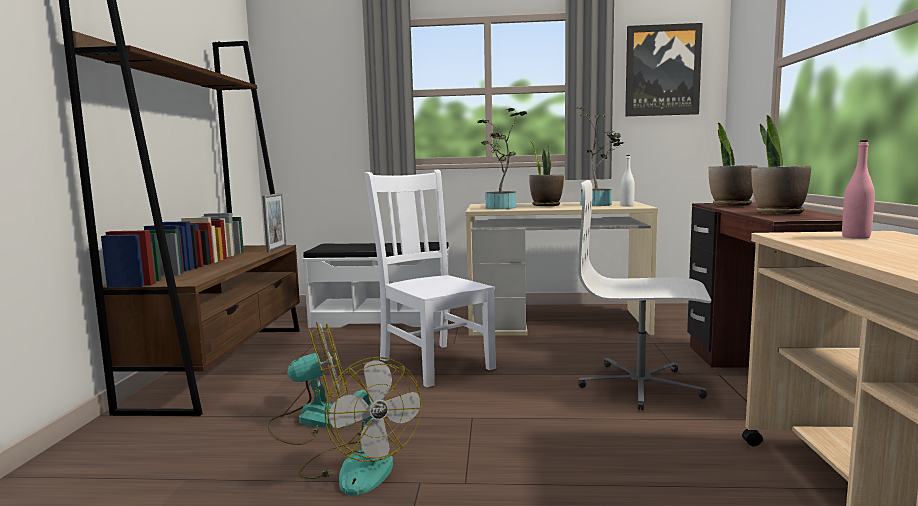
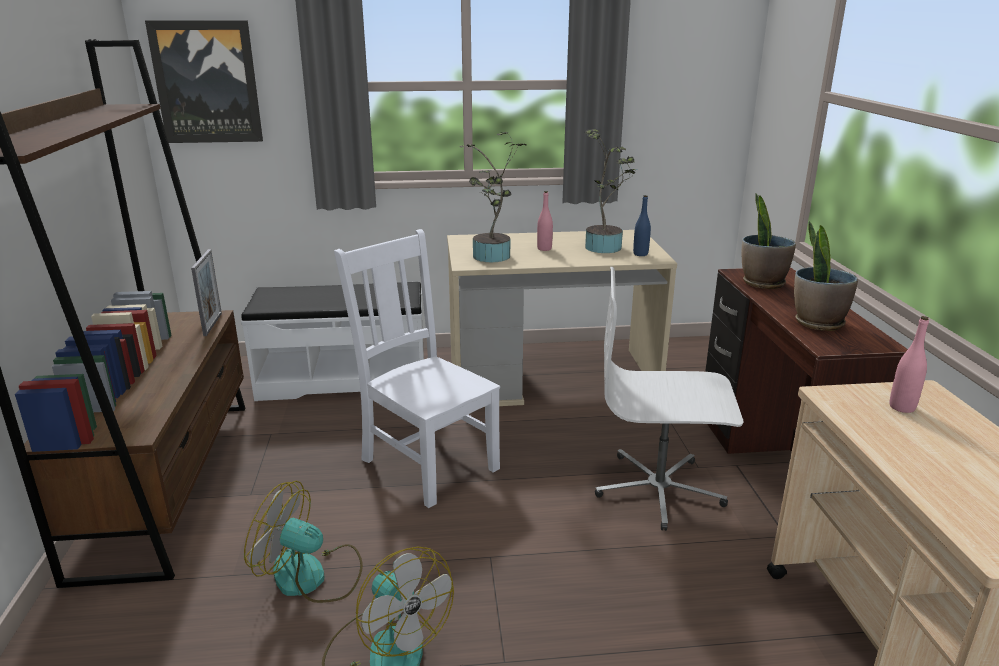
camera: 10 degrees left, 15 degrees up
fan [267,322,355,445] -> fan turned 135 degrees counterclockwise [244,481,363,603]
potted plant [529,141,564,206] -> pink bottle [537,191,553,251]
white bottle [621,155,635,207] -> blue bottle [633,195,651,256]
picture [625,23,703,116] -> picture moved to [145,20,263,143]

